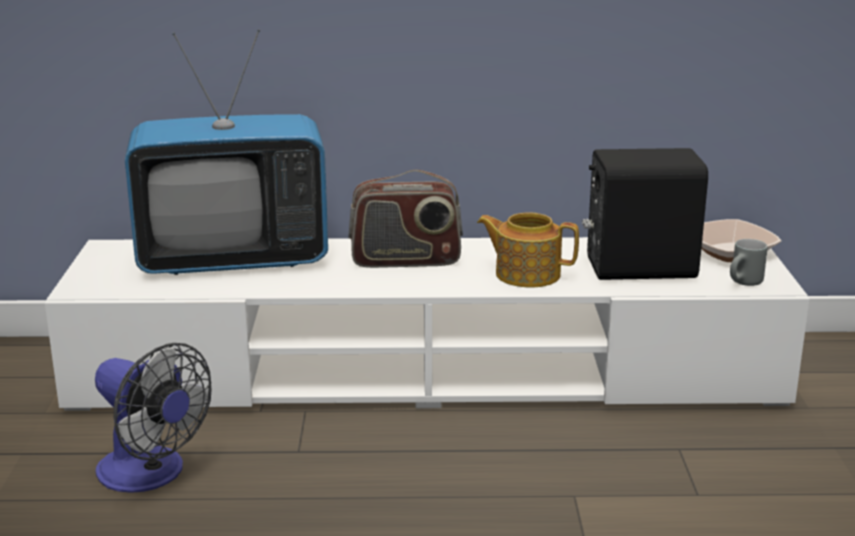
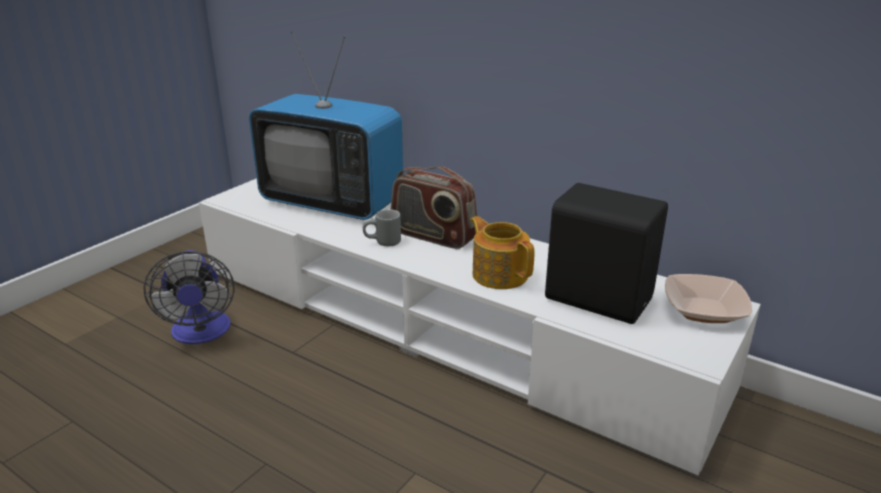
camera: 35 degrees right, 5 degrees up
grey mug [730,239,768,286] -> grey mug moved to [363,209,401,247]

